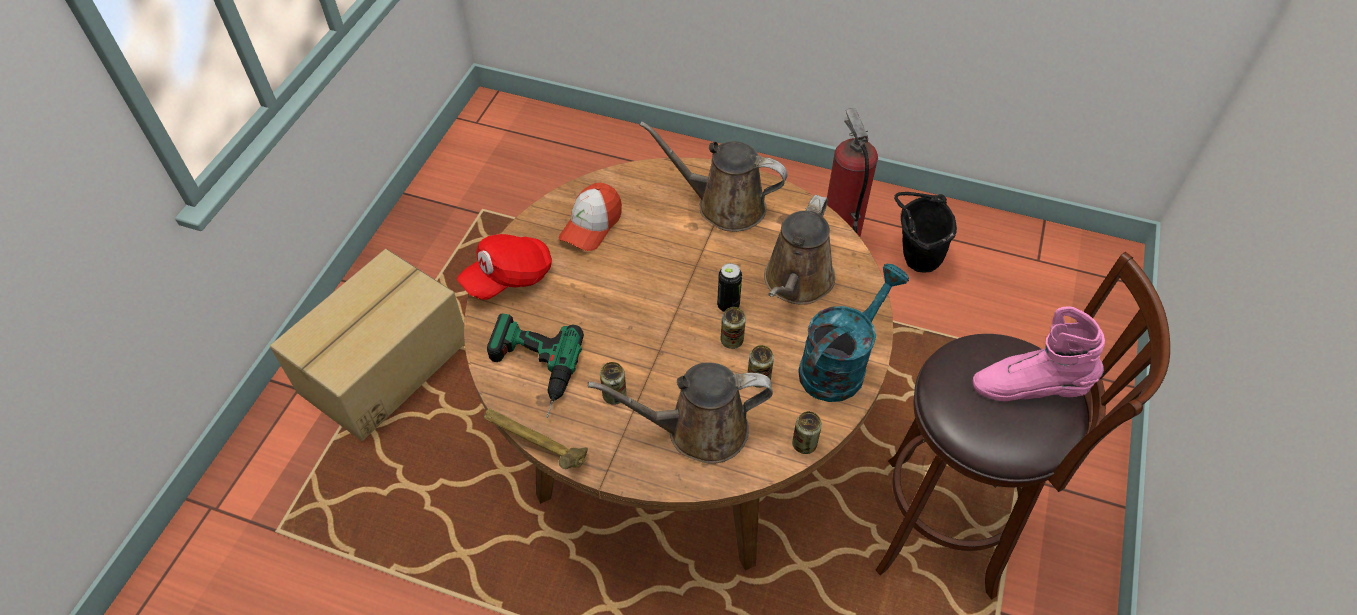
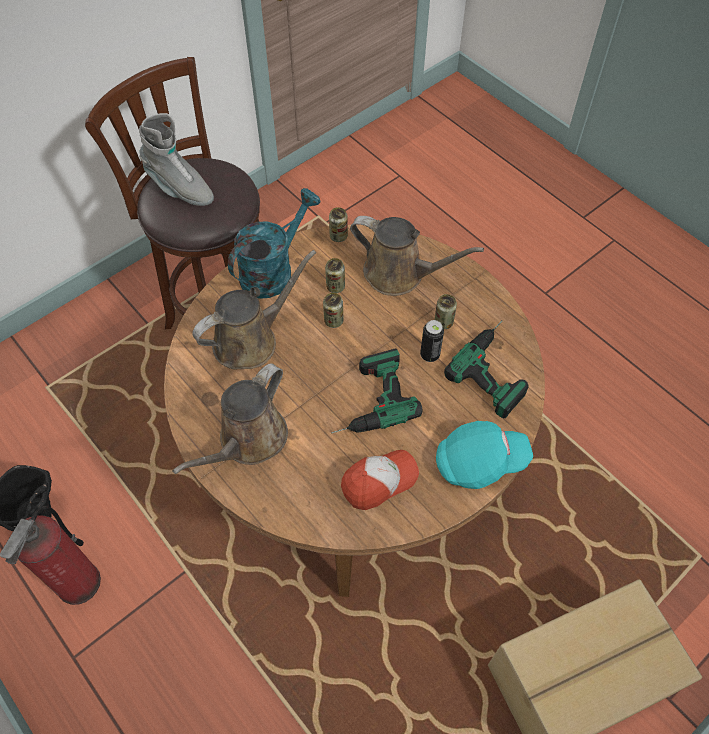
camera: 150 degrees left, 5 degrees up
red cap [457,234,552,300] -> turquoise cap [436,421,533,489]
hammer [484,409,588,469] -> none
brown watering can [640,121,788,232] -> brown watering can turned 75 degrees clockwise [172,363,288,474]
can [717,263,742,312] -> can moved to [420,320,444,362]
turquoise watering can [798,264,909,402] -> turquoise watering can turned 150 degrees clockwise [228,188,321,299]
pink boot [973,306,1105,401] -> grey boot [139,113,214,206]
none -> power drill [331,348,423,433]

